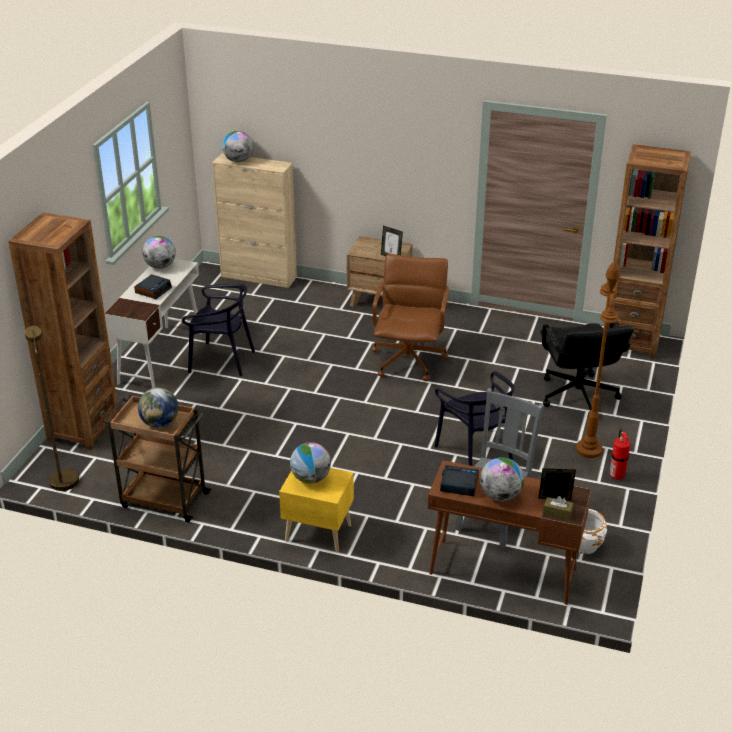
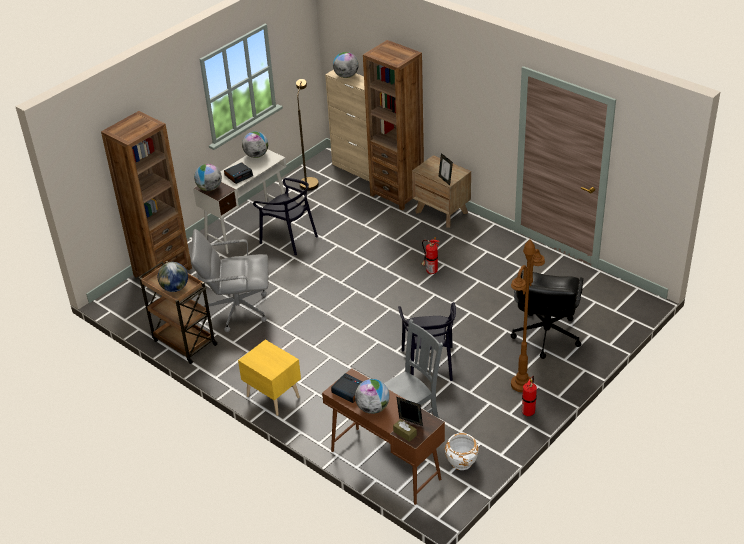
camera: 25 degrees right, 5 degrees up
brown floor lamp [24,326,79,491] -> brown floor lamp moved to [296,79,319,191]
globe [290,442,331,484] -> globe moved to [194,164,222,191]
brown office chair [372,254,449,381] -> fire extinguisher [422,237,439,274]
brown bookcase [613,144,691,359] -> brown bookcase moved to [363,40,424,210]
none -> grey office chair [191,229,268,332]

